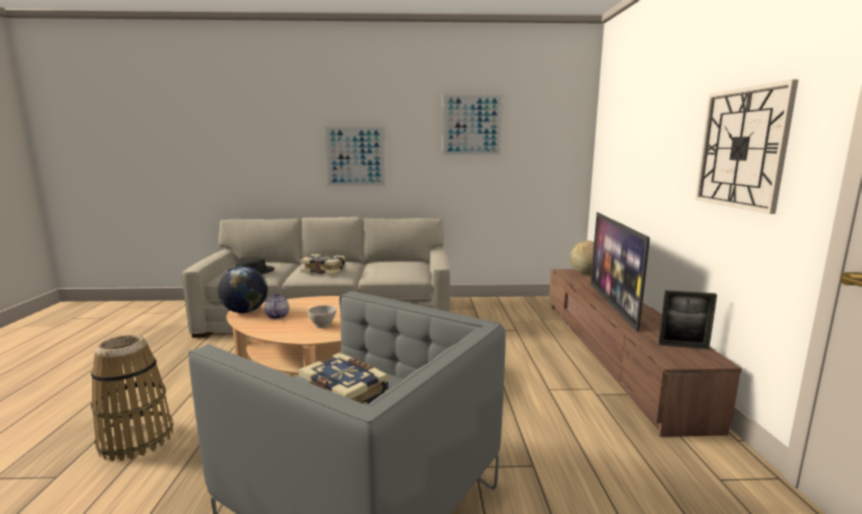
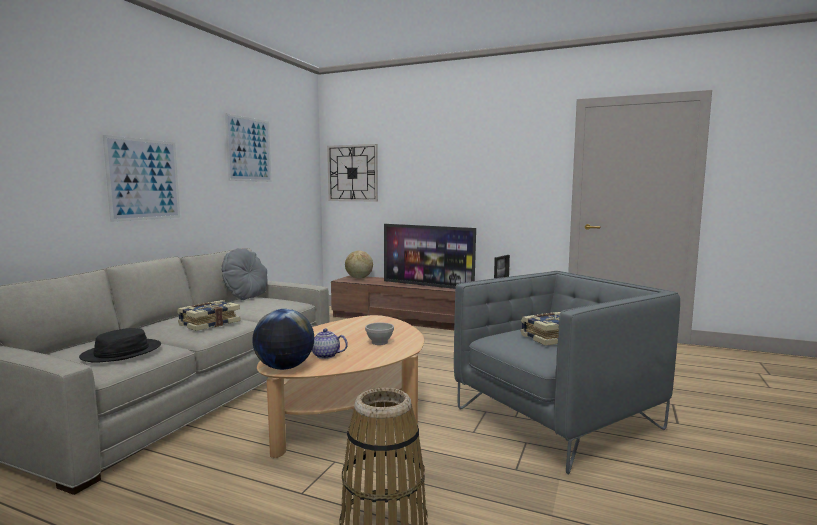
camera: 65 degrees left, 5 degrees down
wall clock [695,80,798,214] -> wall clock moved to [327,144,378,201]
none -> grey pillow [222,248,268,300]

